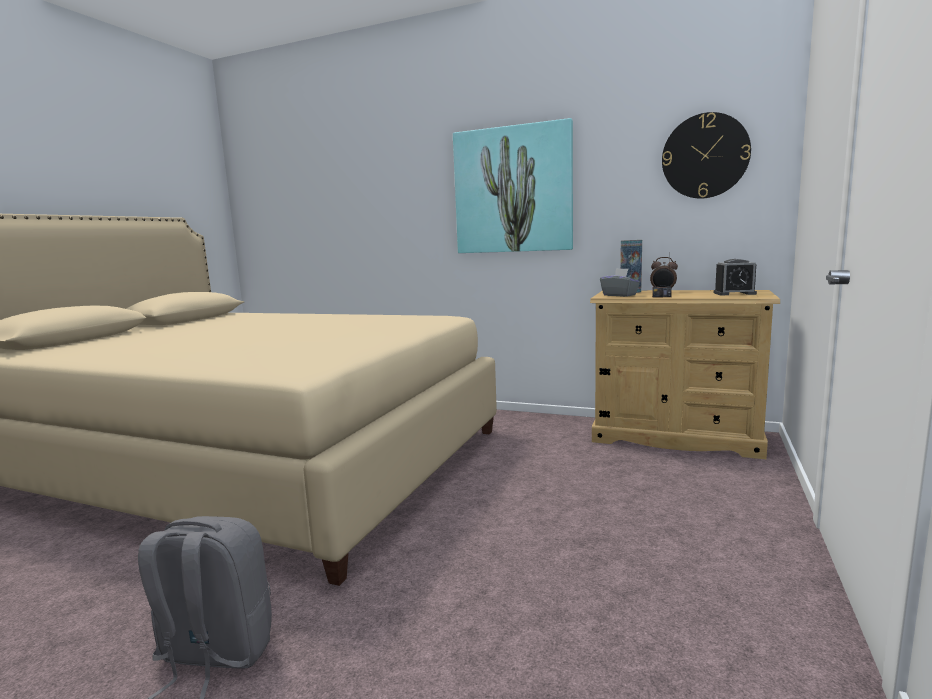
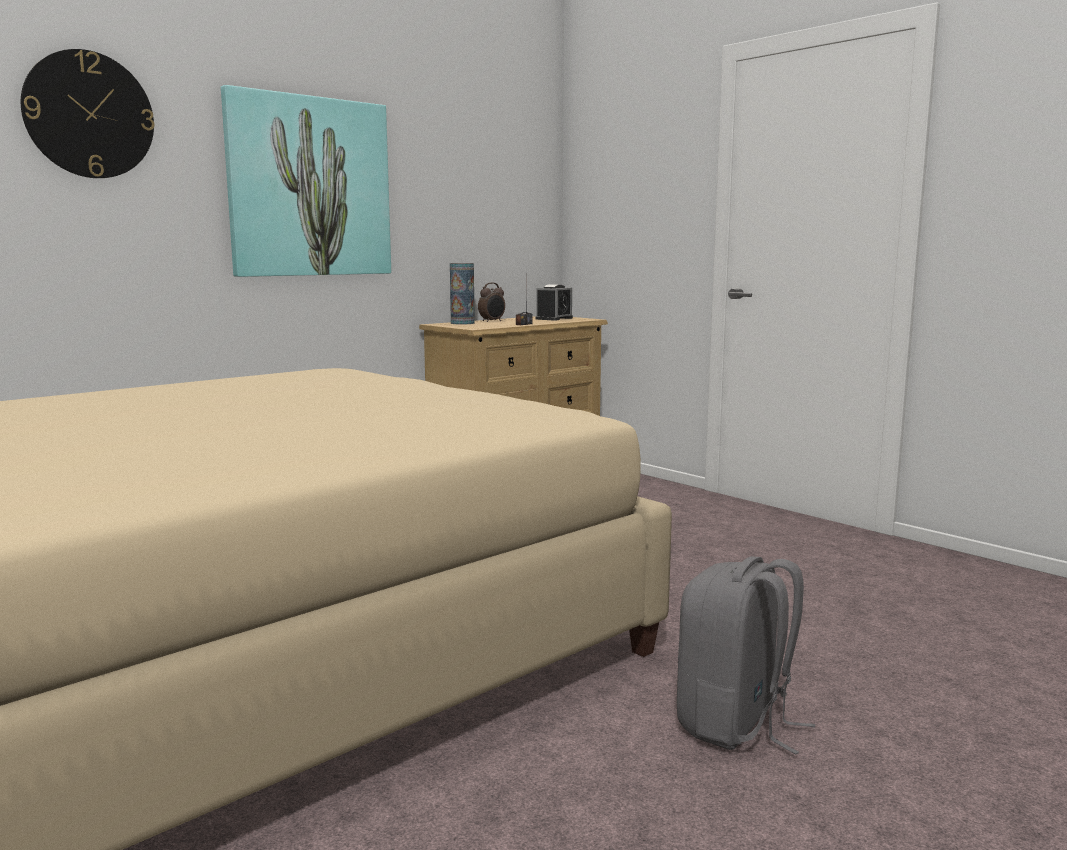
camera: 65 degrees left, 0 degrees up
grey tissue box [600,268,640,297] -> none
wall clock [662,112,751,199] -> wall clock moved to [21,49,154,178]

